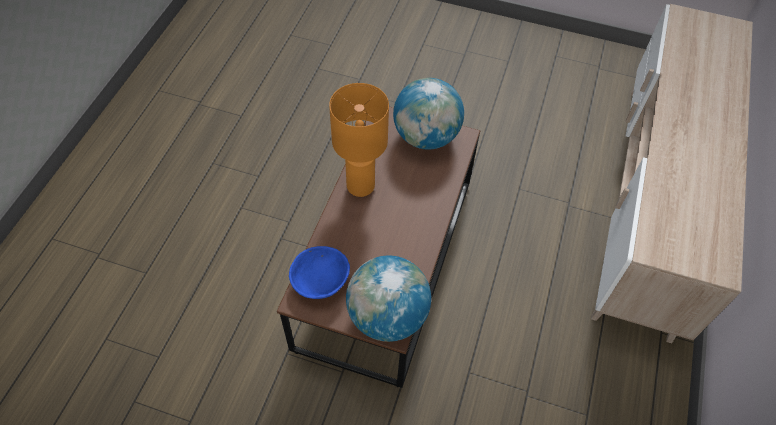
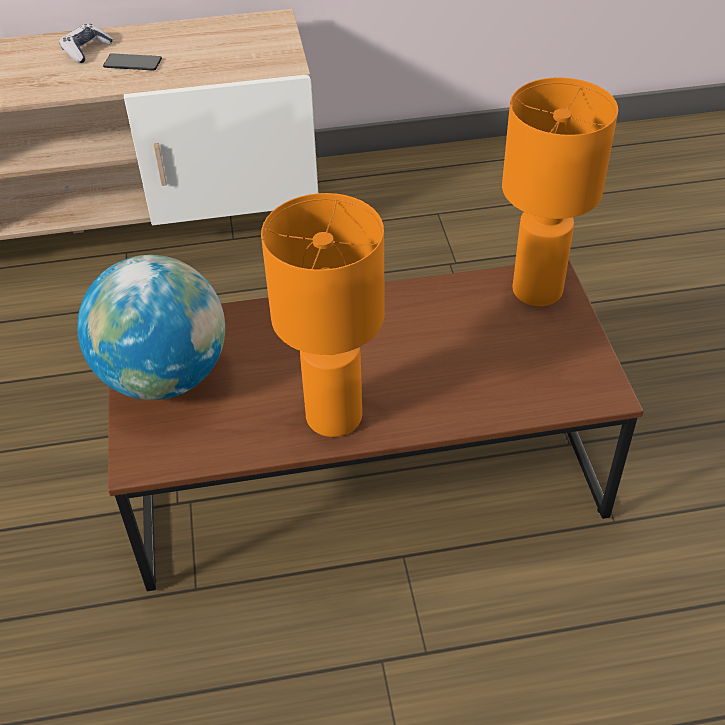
camera: 115 degrees left, 10 degrees down
blue bowl [289,246,350,299] -> none
globe [346,255,431,342] -> orange table lamp [502,77,618,306]
none -> game controller [59,24,113,63]
none -> phone [103,53,162,71]

